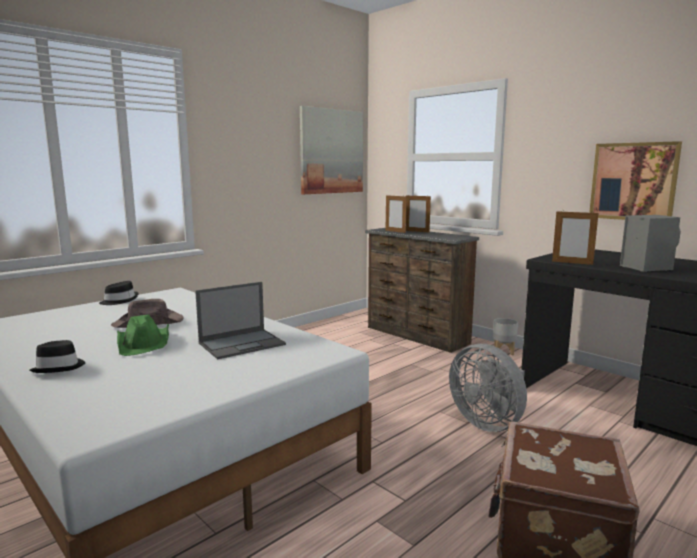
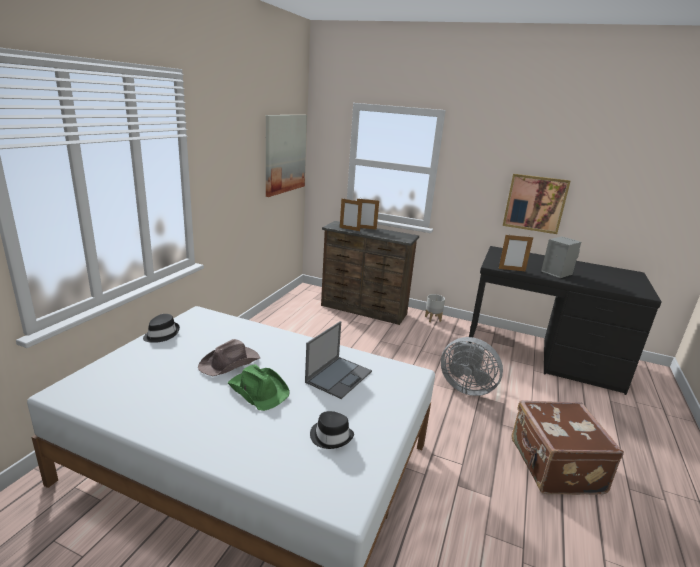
camera: 25 degrees left, 10 degrees up
black hat [30,340,85,373] -> black hat moved to [310,411,354,449]

